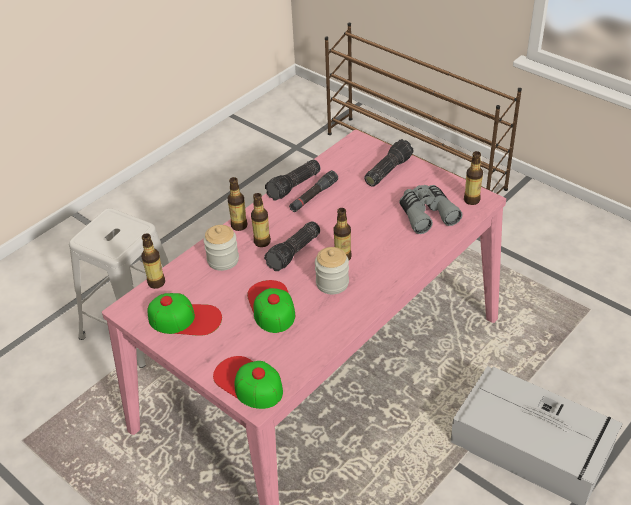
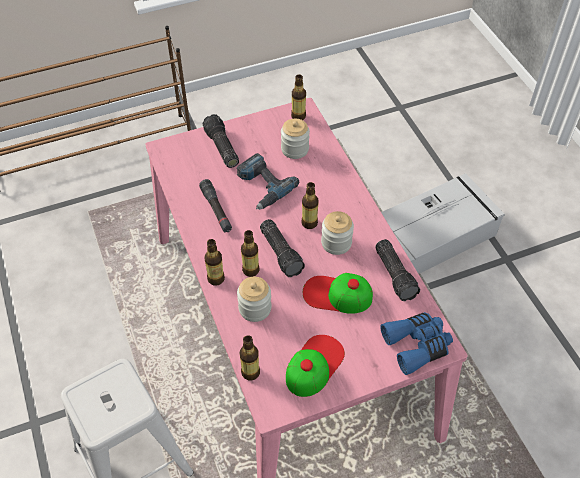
camera: 65 degrees left, 10 degrees up
cap [213,356,283,409] -> blue binoculars [380,312,453,375]
flashlight [265,160,321,201] -> flashlight moved to [375,239,420,301]
grey binoculars [399,185,462,234] -> jar [281,119,310,159]
none -> power drill [236,153,299,210]

